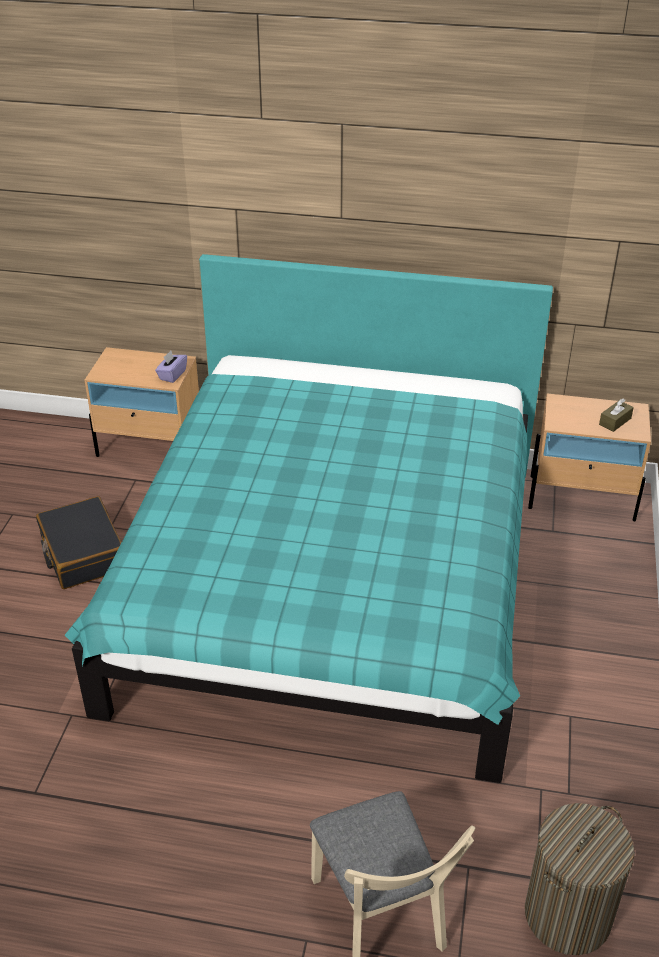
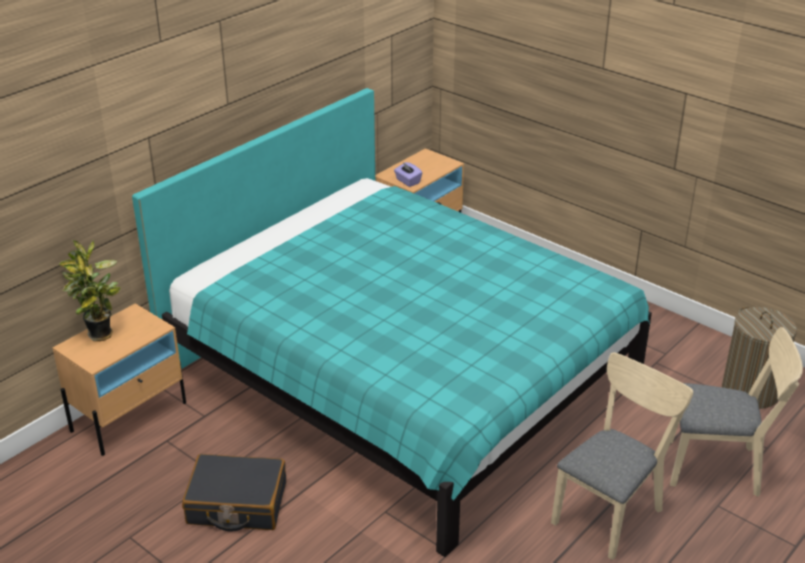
camera: 60 degrees left, 5 degrees down
purple tissue box [155,351,187,383] -> purple tissue box moved to [394,162,422,187]
brown tissue box [599,398,634,432] -> none
none -> potted plant [59,240,121,341]
none -> beige chair [551,352,693,560]

